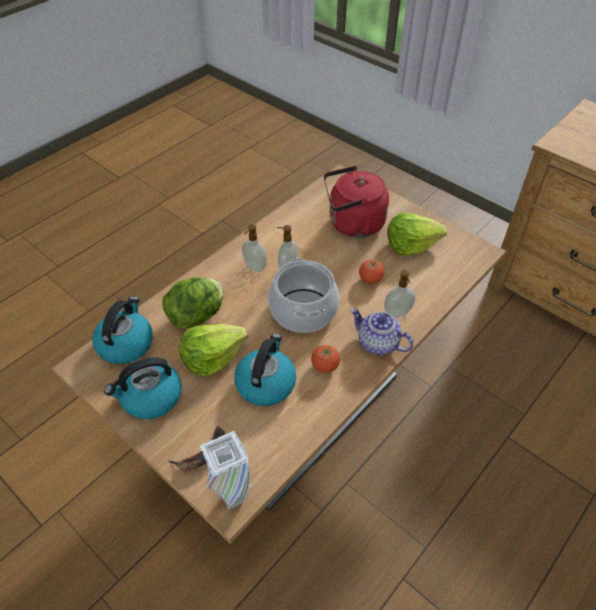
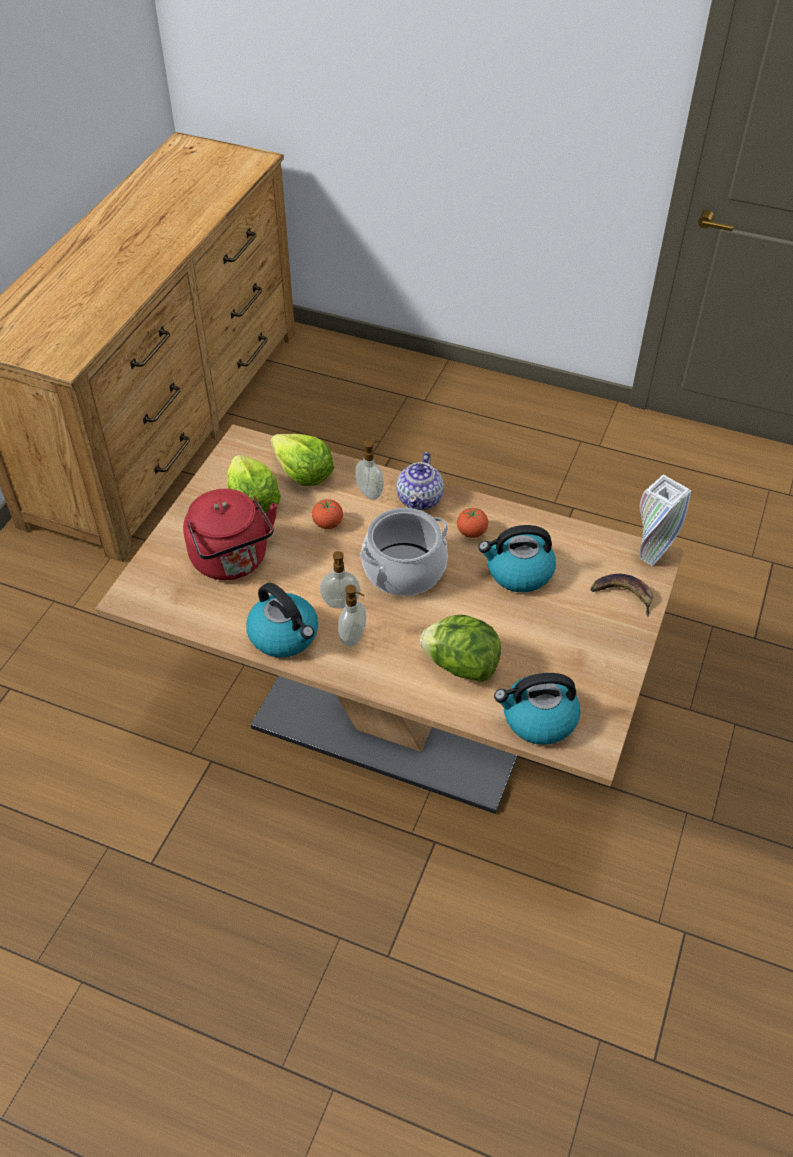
camera: 110 degrees left, 0 degrees up
kettle [104,357,182,419] -> kettle moved to [246,583,318,658]
lettuce [179,324,248,377] -> lettuce moved to [270,434,334,486]

